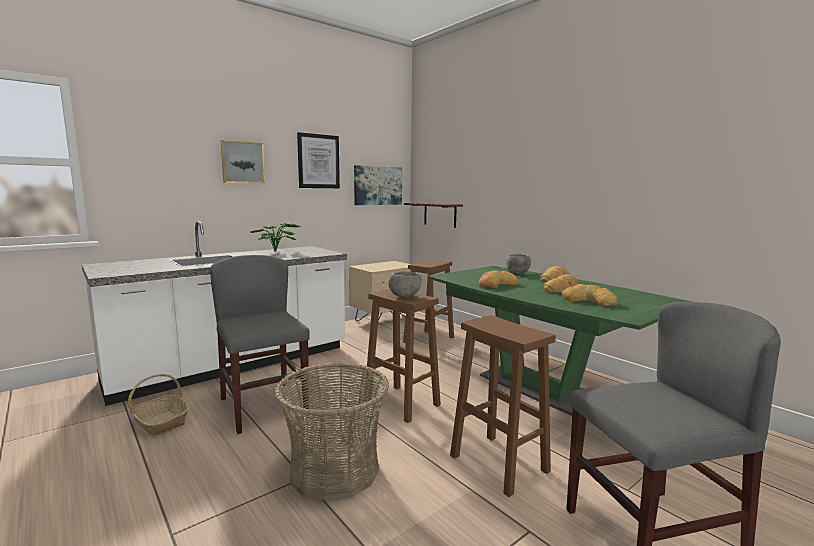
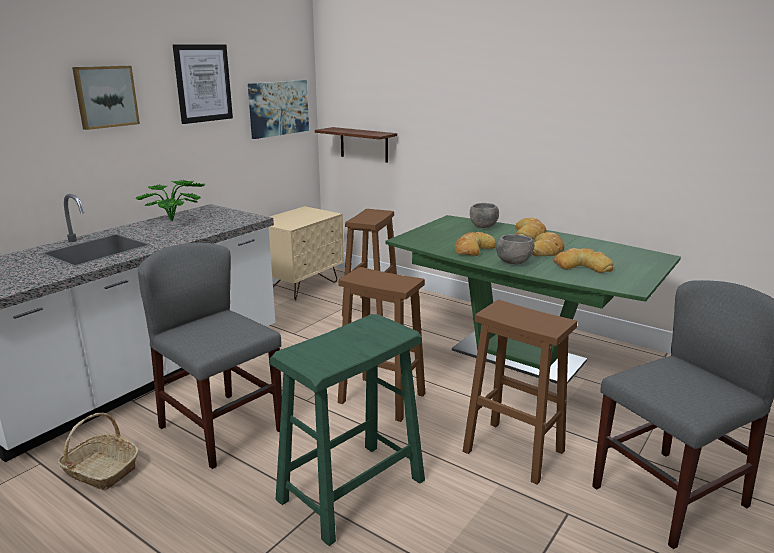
camera: 15 degrees left, 10 degrees up
basket [274,363,389,501] -> green stool [270,314,425,546]
grey bowl [388,272,422,298] -> grey bowl moved to [496,234,534,264]

